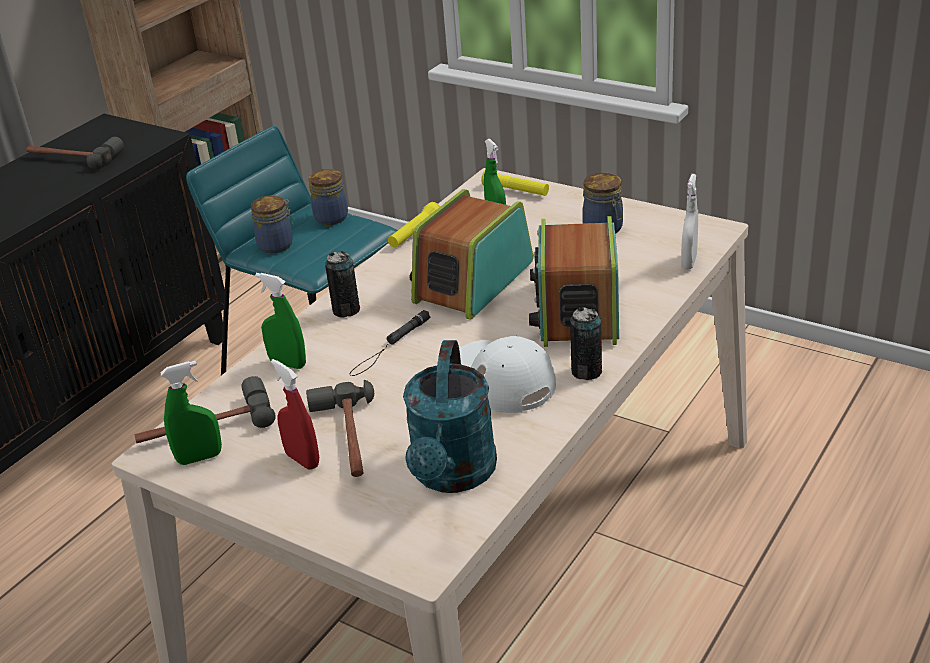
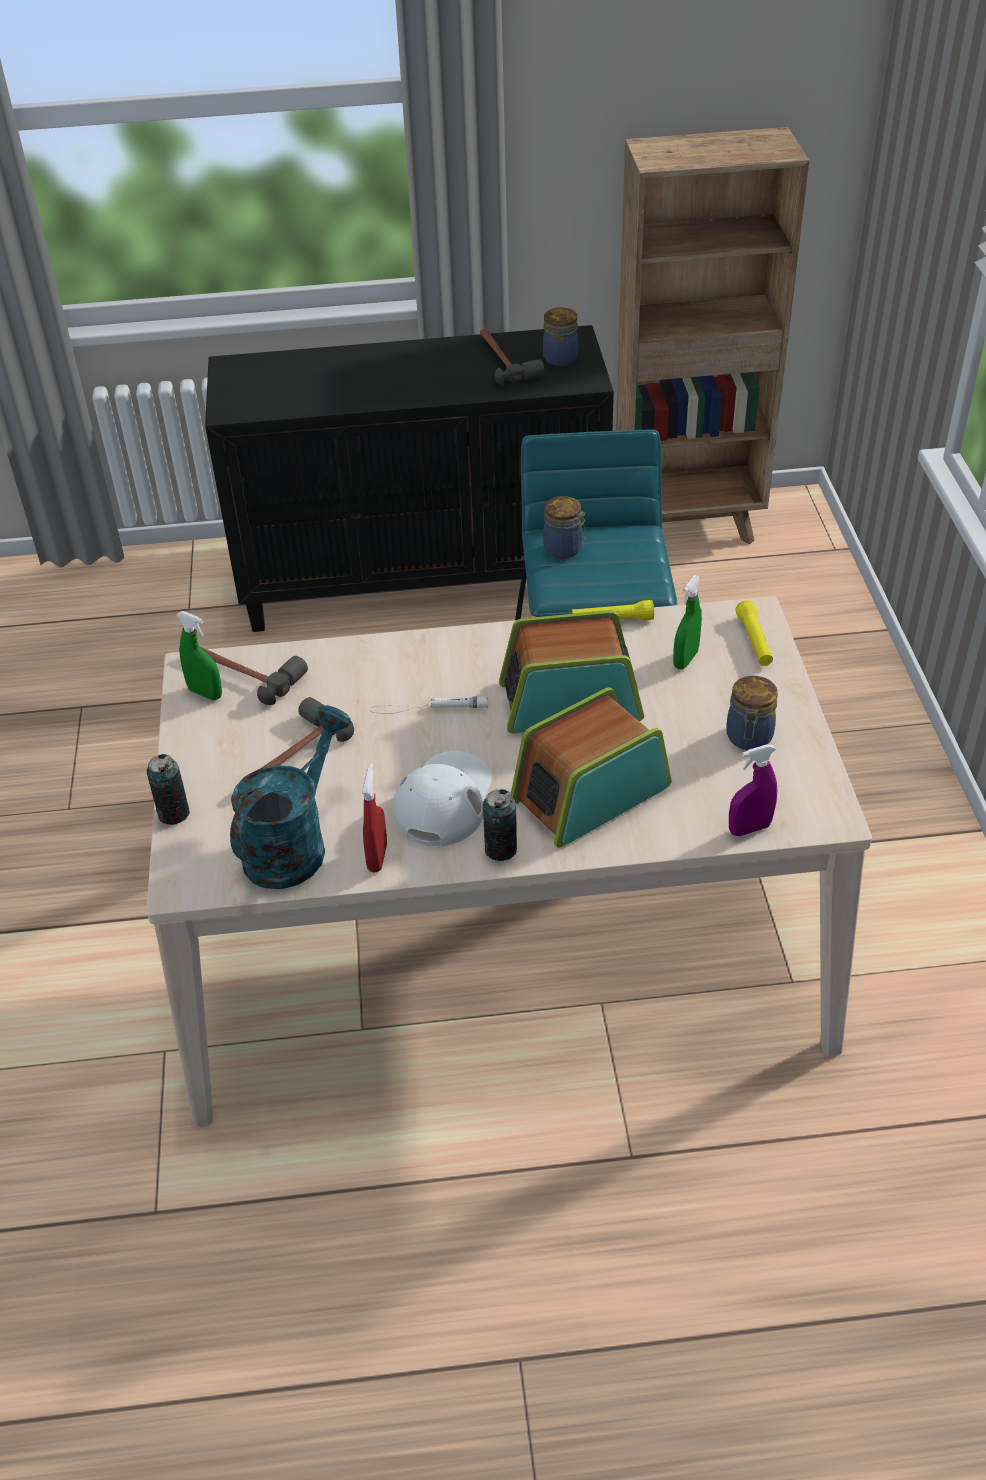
camera: 50 degrees right, 10 degrees up
green spray bottle [255,273,306,369] -> none
red spray bottle [271,359,319,470] -> red spray bottle moved to [362,763,387,872]
jar [308,169,348,225] -> jar moved to [543,308,578,366]
can [325,251,360,317] -> can moved to [147,754,190,825]
black flashlight [350,310,430,376] -> white flashlight [369,696,488,714]
turquoise watering can [403,340,497,493] -> turquoise watering can turned 150 degrees clockwise [230,705,352,889]
white spray bottle [681,174,698,269] -> purple spray bottle [729,744,777,836]

